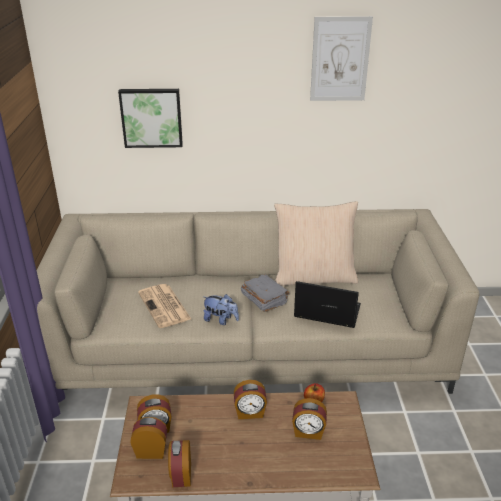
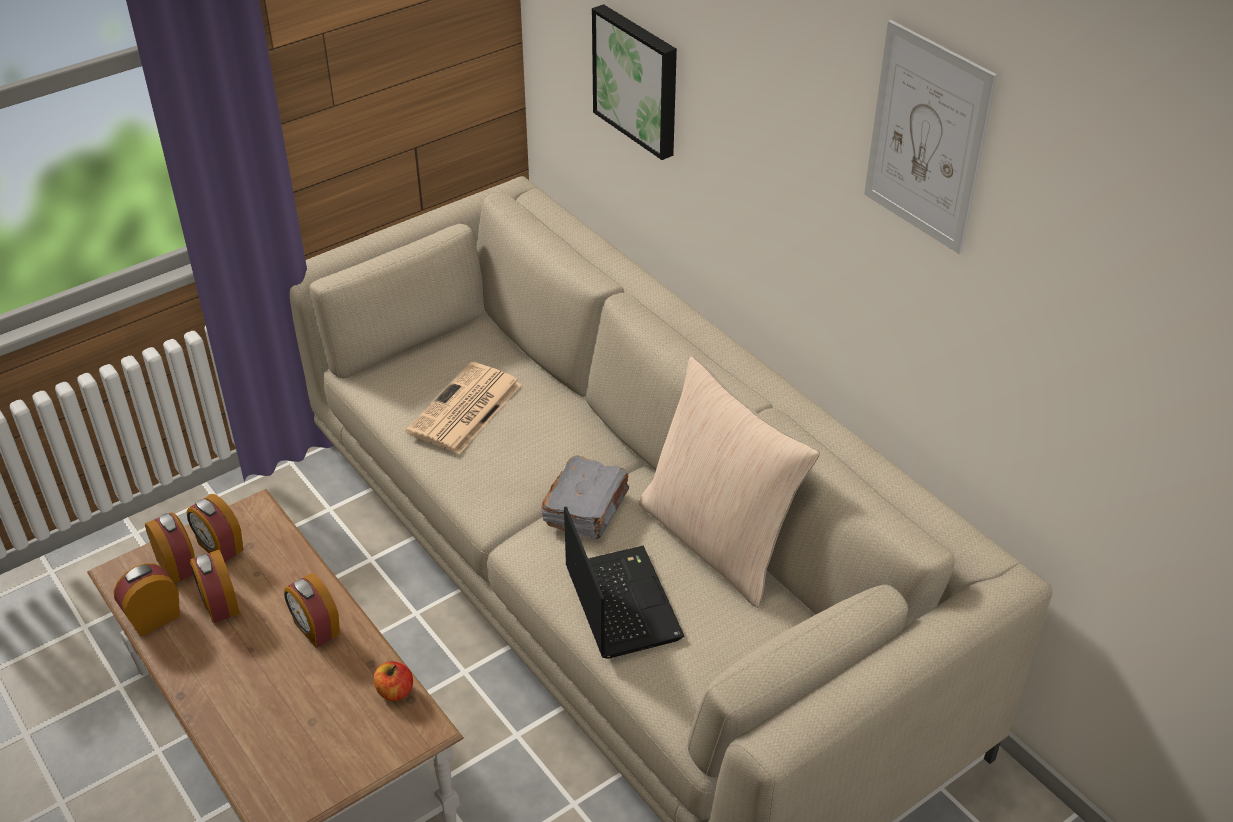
camera: 55 degrees right, 10 degrees up
plush toy [202,294,239,325] -> none
alarm clock [292,398,327,440] -> alarm clock moved to [190,550,240,623]

